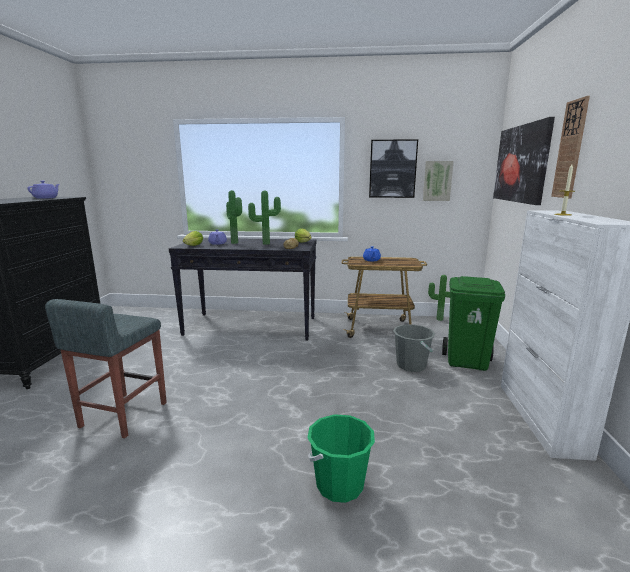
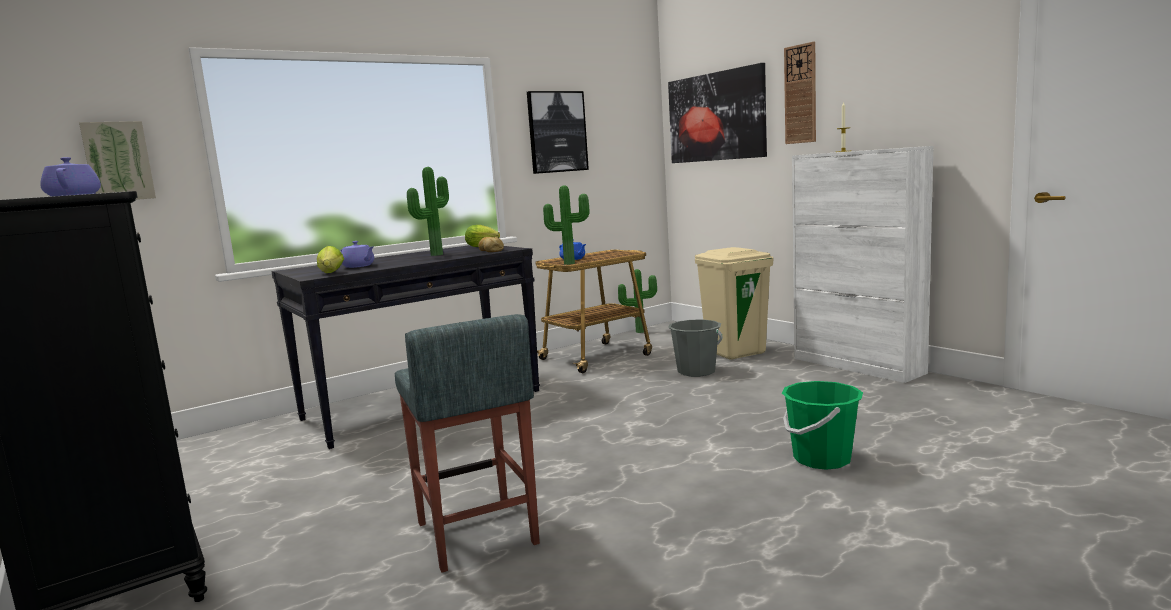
camera: 40 degrees left, 5 degrees down
potted plant [226,190,242,244] -> potted plant moved to [543,185,590,265]
picture [423,161,454,201] -> picture moved to [79,121,156,200]
green trash can [442,276,505,371] -> beige trash can [695,247,774,360]

